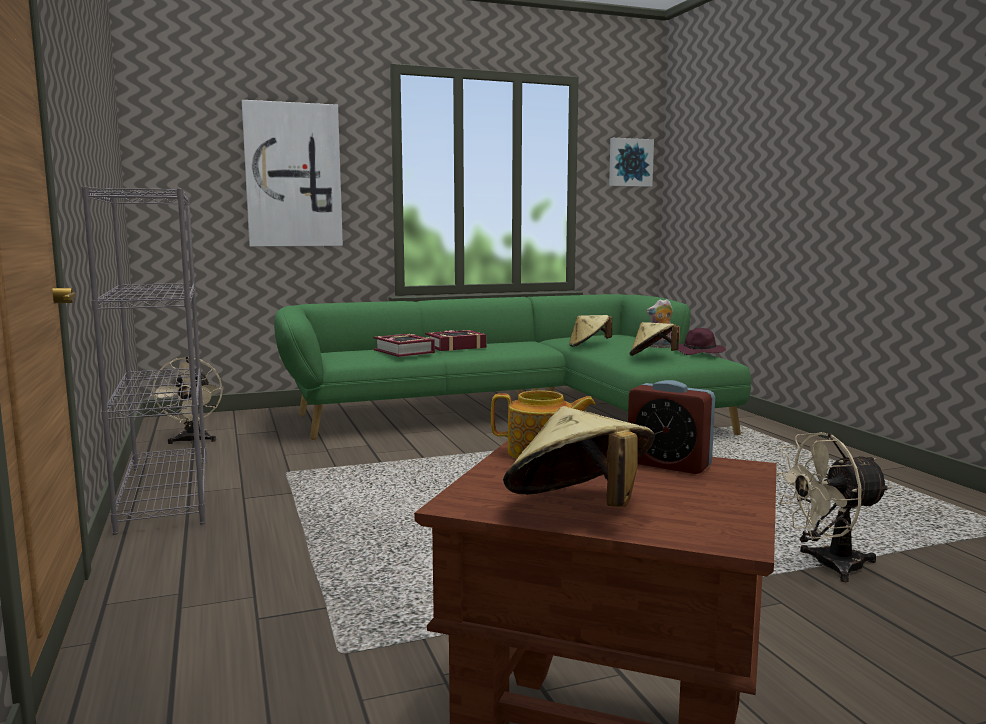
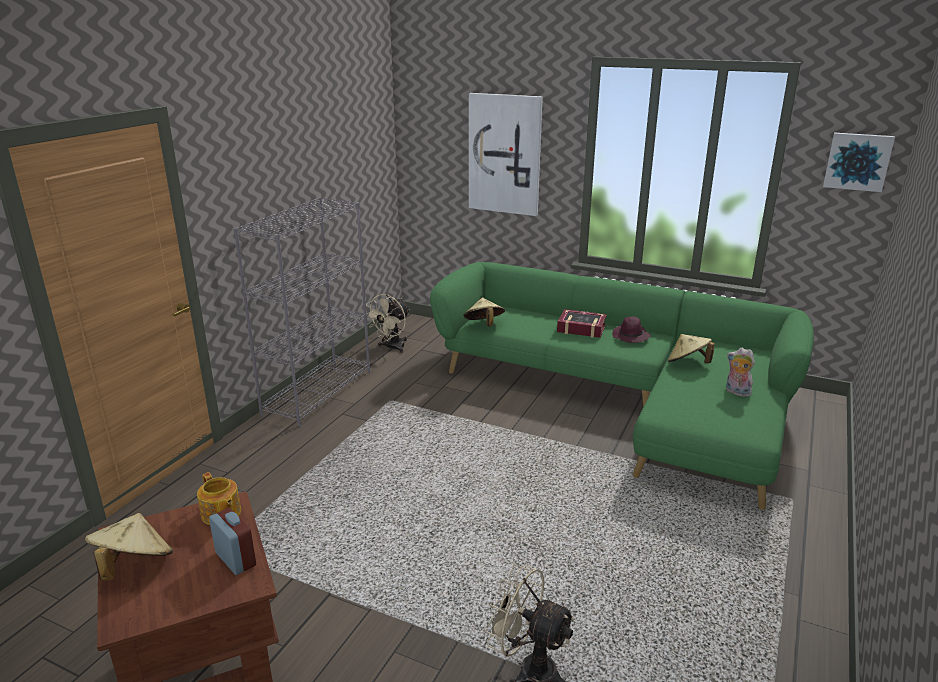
camera: 45 degrees right, 15 degrees up
book [374,334,435,357] -> none
alarm clock [628,380,715,474] -> alarm clock turned 150 degrees clockwise [209,508,256,575]
beige hat [629,322,680,356] -> beige hat moved to [463,298,505,327]
purple hat [677,328,726,355] -> purple hat moved to [612,317,651,343]

